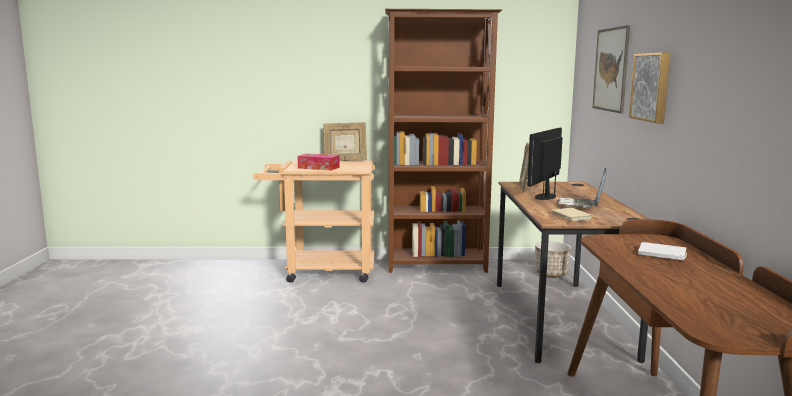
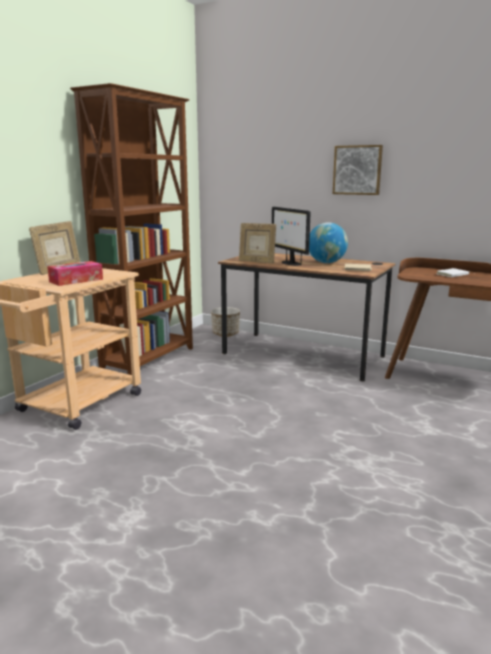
camera: 60 degrees left, 5 degrees up
laptop [557,168,607,208] -> globe [309,222,348,263]
picture [592,25,630,113] -> none

